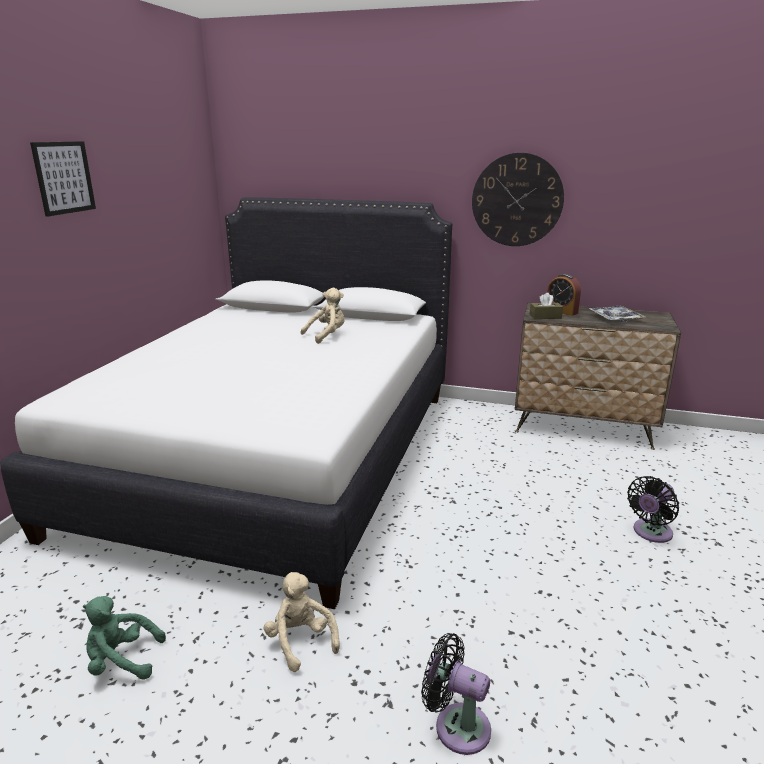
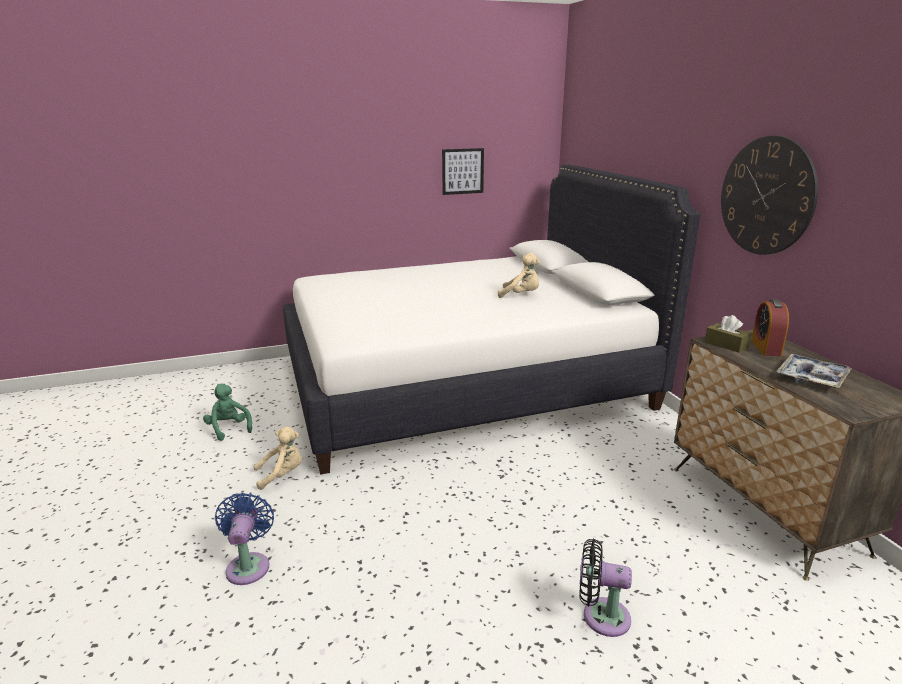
camera: 55 degrees right, 0 degrees up
picture [30,141,96,217] -> picture moved to [442,148,484,195]
beige plush toy [263,572,340,672] -> beige plush toy turned 45 degrees clockwise [253,427,302,490]
black fan [421,633,491,755] -> blue fan [215,492,274,585]

